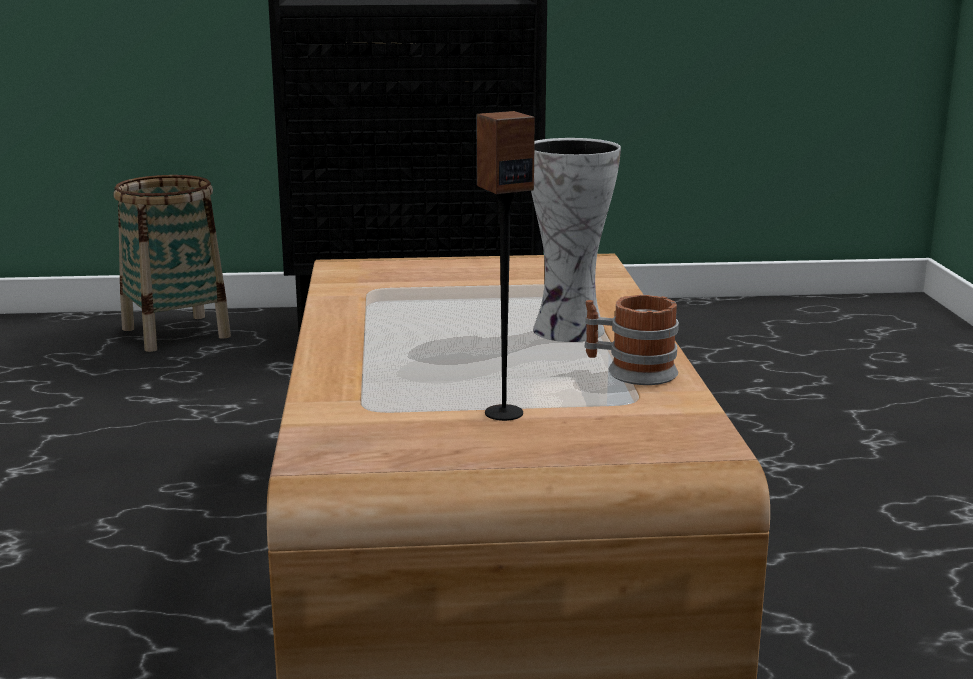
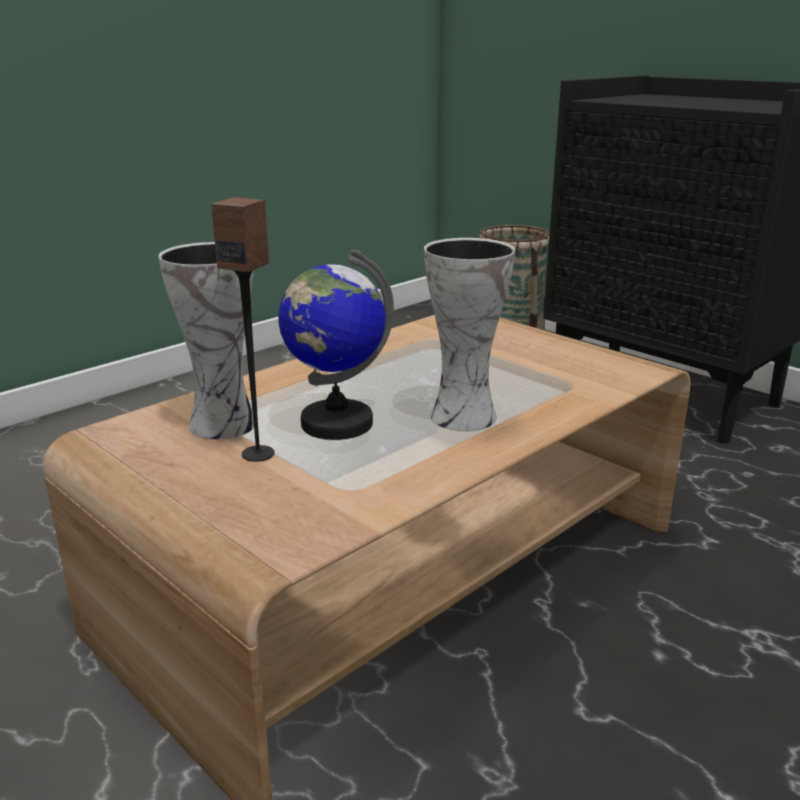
camera: 50 degrees right, 5 degrees up
mug [585,295,679,385] -> none
none -> vase [158,242,254,439]
none -> globe [278,249,394,440]

